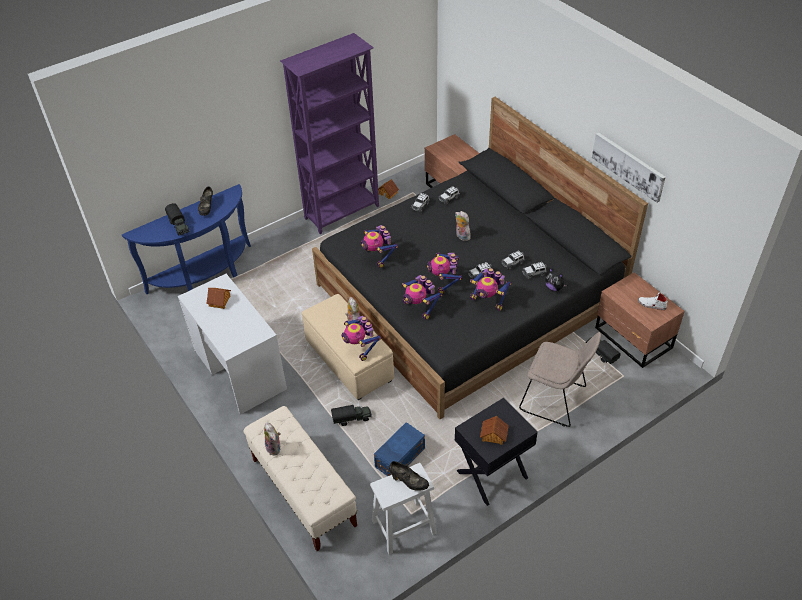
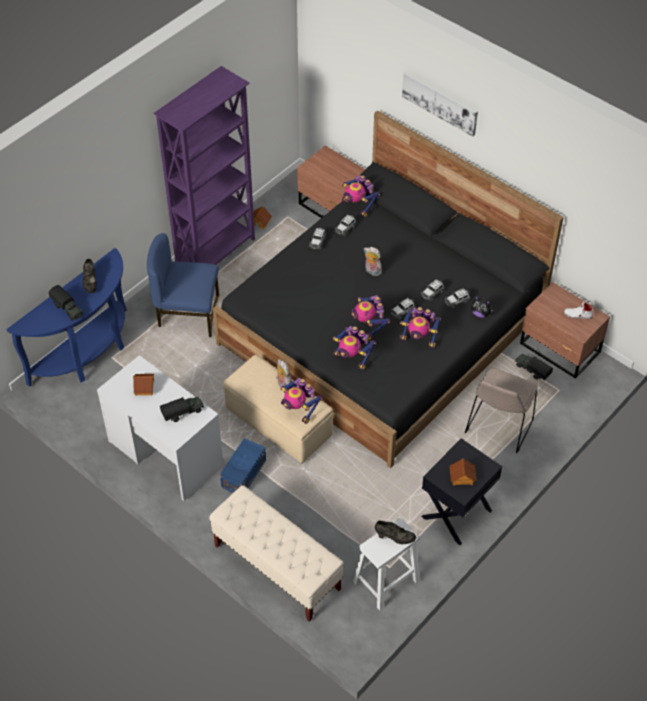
camera: 15 degrees left, 5 degrees up
plush toy [264,422,281,455] -> none
toy truck [331,405,372,426] -> toy truck moved to [160,397,204,422]
toy robot [361,225,398,268] -> toy robot moved to [342,175,380,218]
blue storage box [374,422,425,476] -> blue storage box moved to [220,438,266,493]
beige chair [519,332,601,427] -> beige chair turned 105 degrees clockwise [465,368,537,453]
picture [592,132,666,203] -> picture moved to [402,72,478,137]
none -> blue chair [147,233,219,337]

